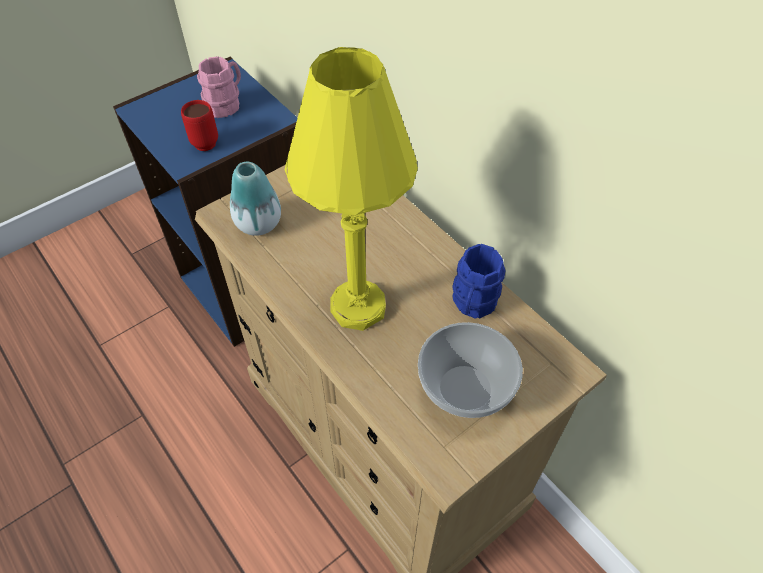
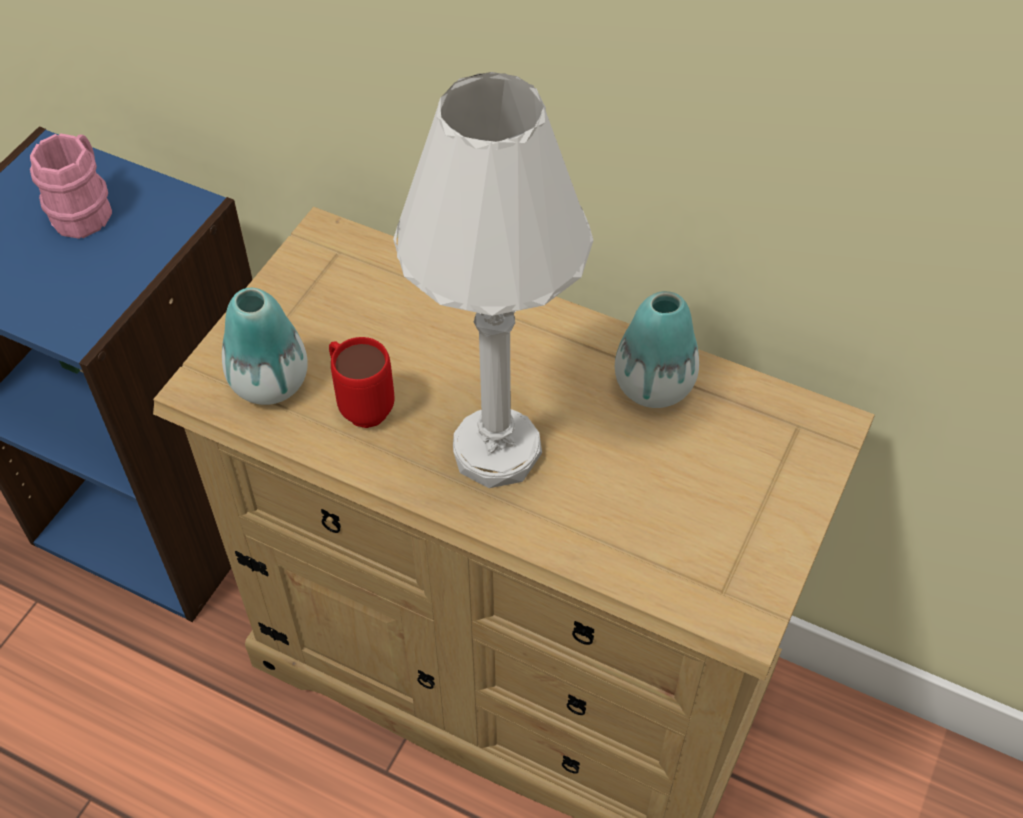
camera: 25 degrees left, 0 degrees up
red mug [181,100,218,151] -> red mug moved to [329,337,394,428]
yellow table lamp [285,47,418,331] -> white table lamp [393,72,594,488]
bowl [418,322,523,418] -> none
blue mug [452,244,505,319] -> vase [615,291,699,408]

